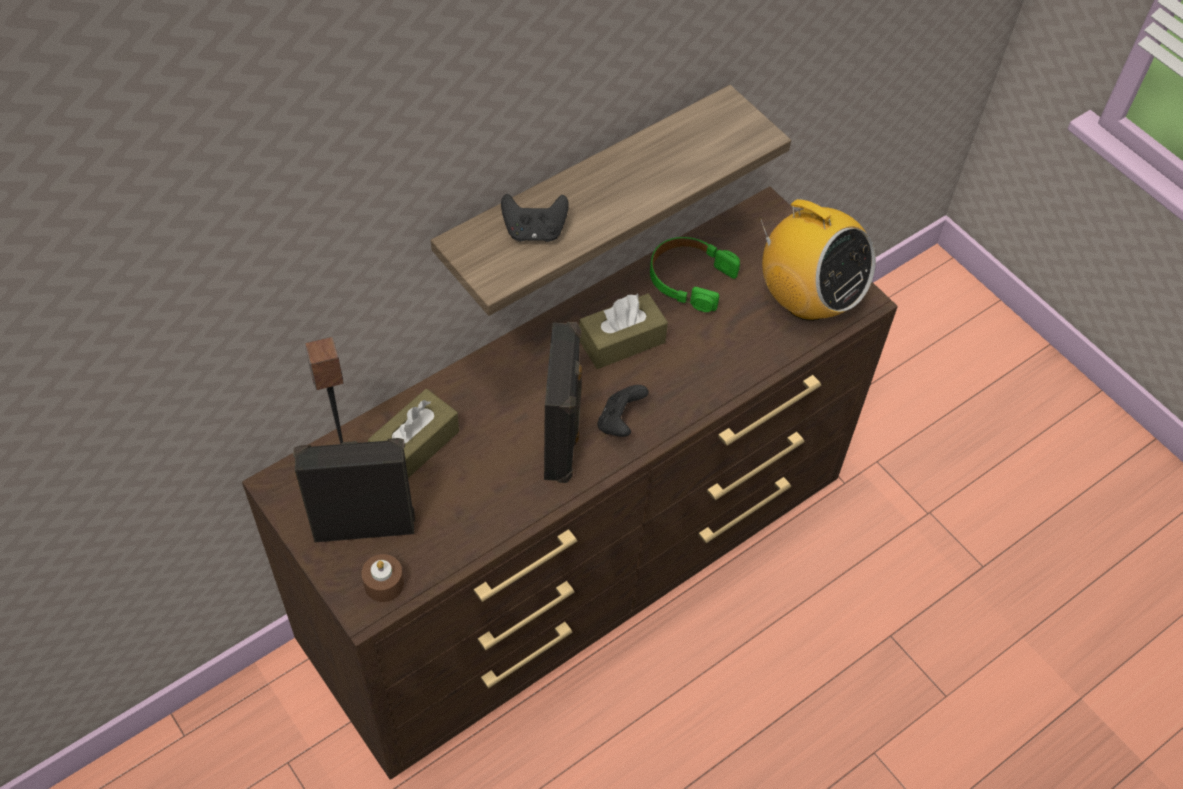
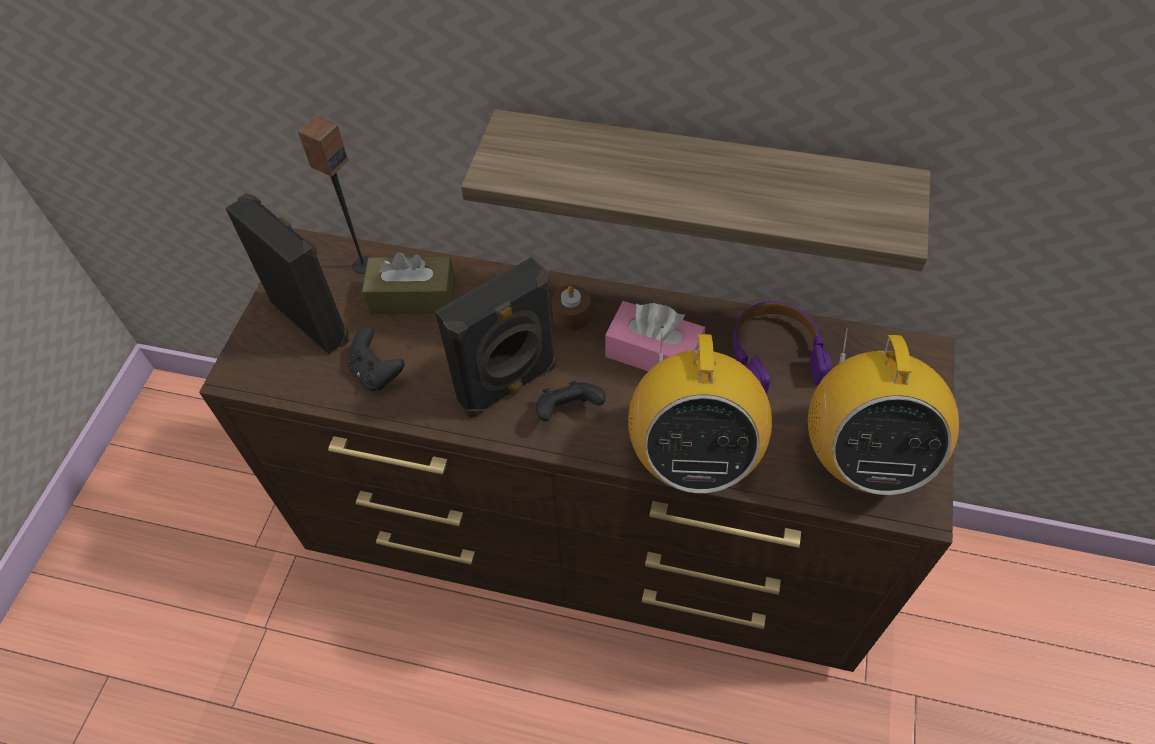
camera: 55 degrees right, 0 degrees up
brown candle [361,554,404,602] -> brown candle moved to [552,285,591,331]
black game controller [501,194,569,242] -> black game controller moved to [347,325,405,391]
brown tissue box [579,293,668,369] -> pink tissue box [605,301,705,371]
green headphones [650,237,740,312] -> purple headphones [733,301,832,395]
none -> radio [628,326,772,493]

